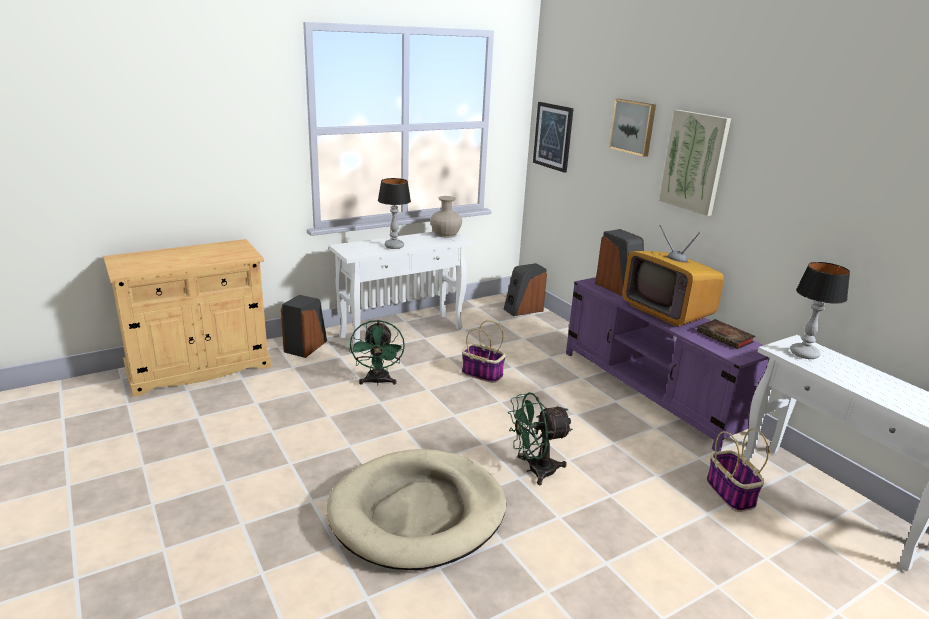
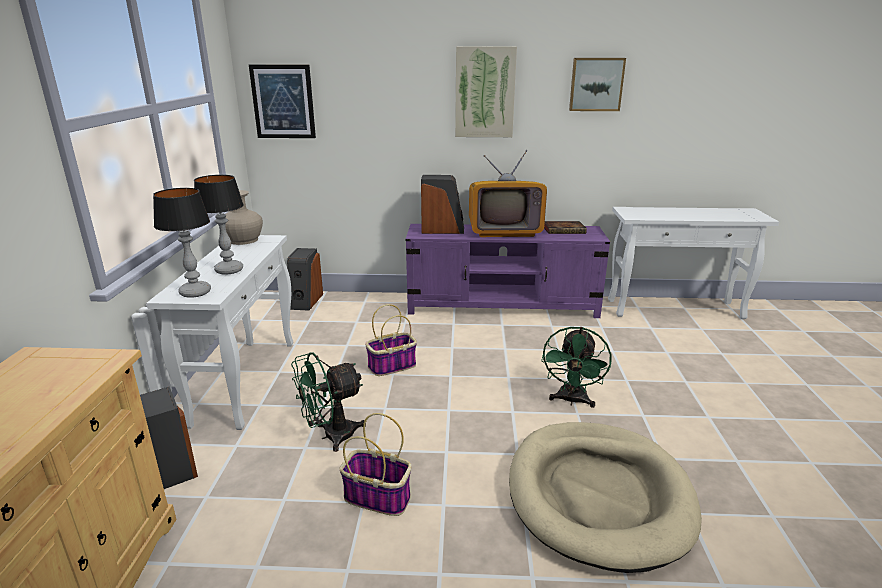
camera: 55 degrees left, 0 degrees up
green fan [349,320,405,386] -> green fan turned 120 degrees clockwise [291,352,366,452]
picture [609,99,656,157] -> picture moved to [569,58,626,111]
basket [706,429,769,512] -> basket moved to [340,413,411,516]
table lamp [790,262,850,359] -> table lamp moved to [153,188,211,298]

